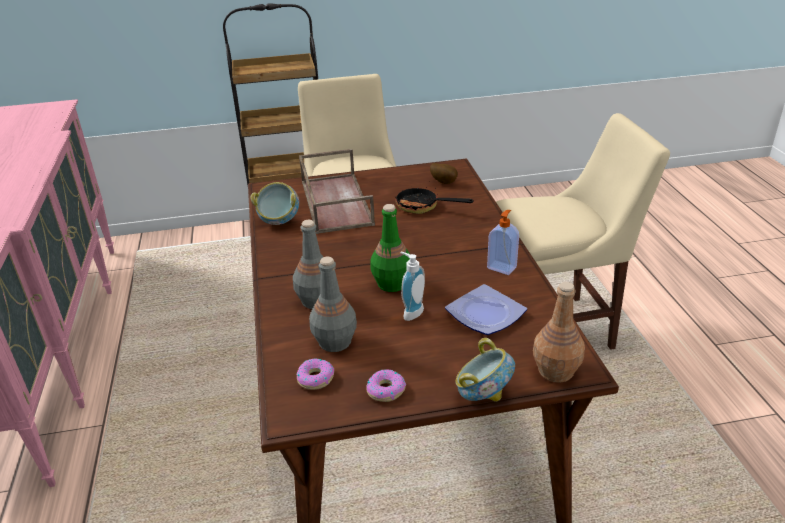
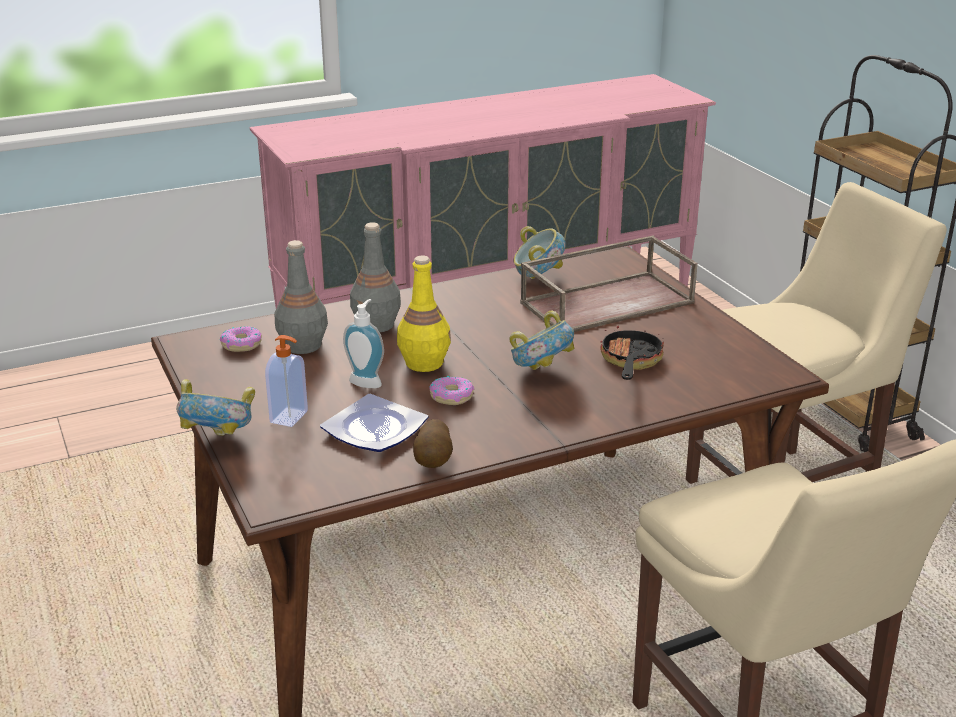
camera: 75 degrees right, 5 degrees down
donut [366,369,406,402] -> donut moved to [429,376,474,405]
green bottle [371,204,410,292] -> yellow bottle [397,255,451,372]
potato [430,163,458,184] -> potato moved to [413,419,453,468]
soap dispenser [487,210,519,275] -> soap dispenser moved to [265,335,308,427]
brown bottle [533,282,585,383] -> none
none -> bowl [509,311,574,370]

